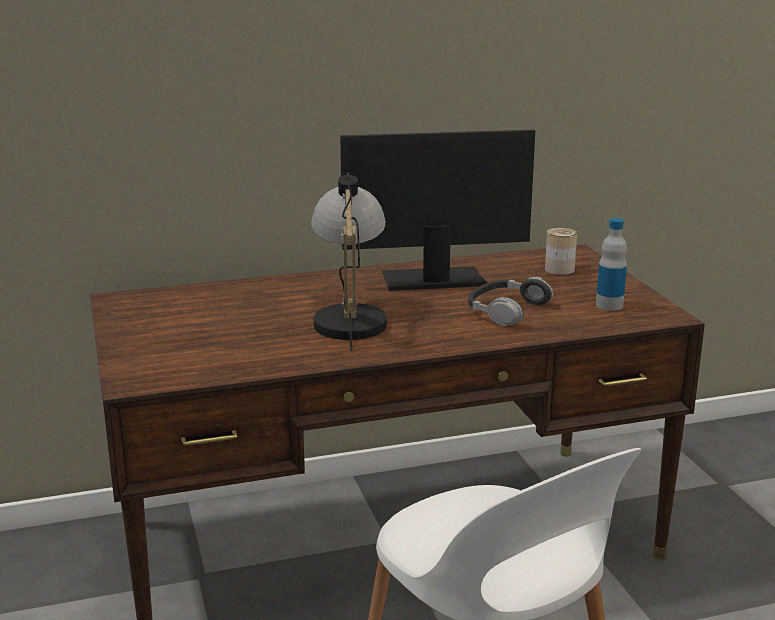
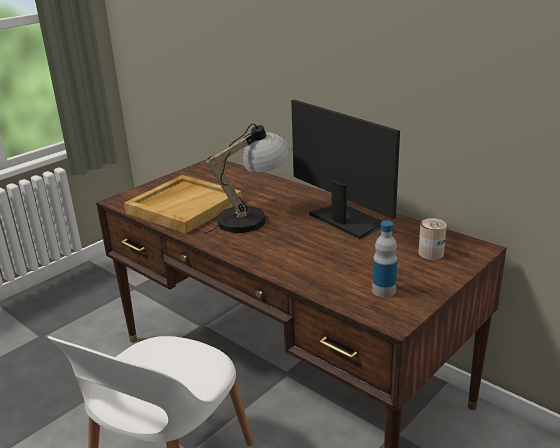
camera: 60 degrees right, 5 degrees up
headphones [468,277,553,326] -> none
none -> beige tray [124,175,242,234]

